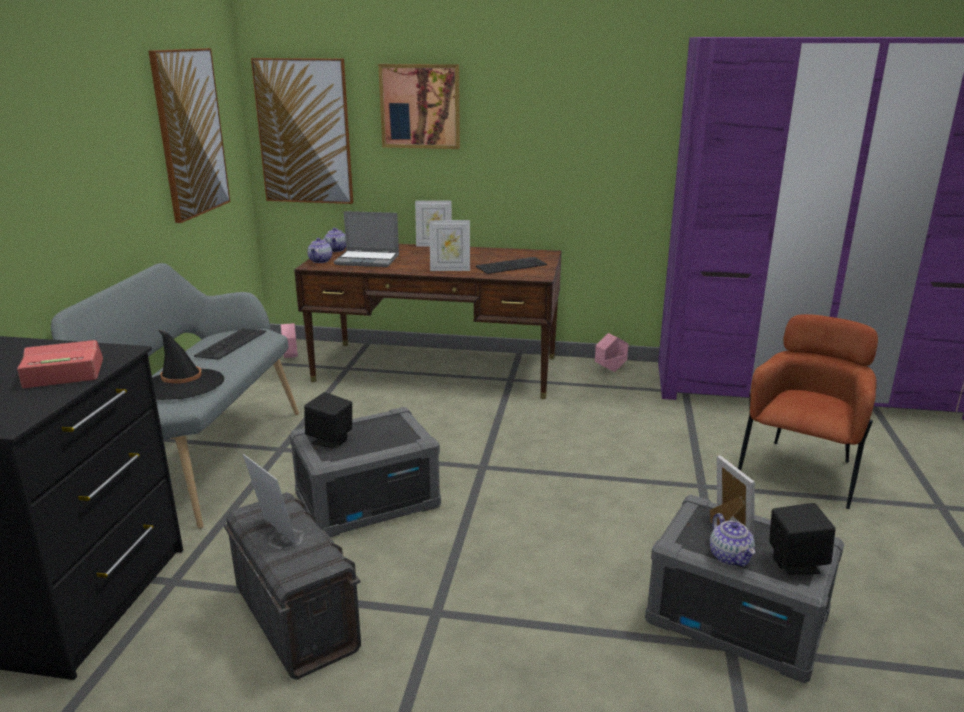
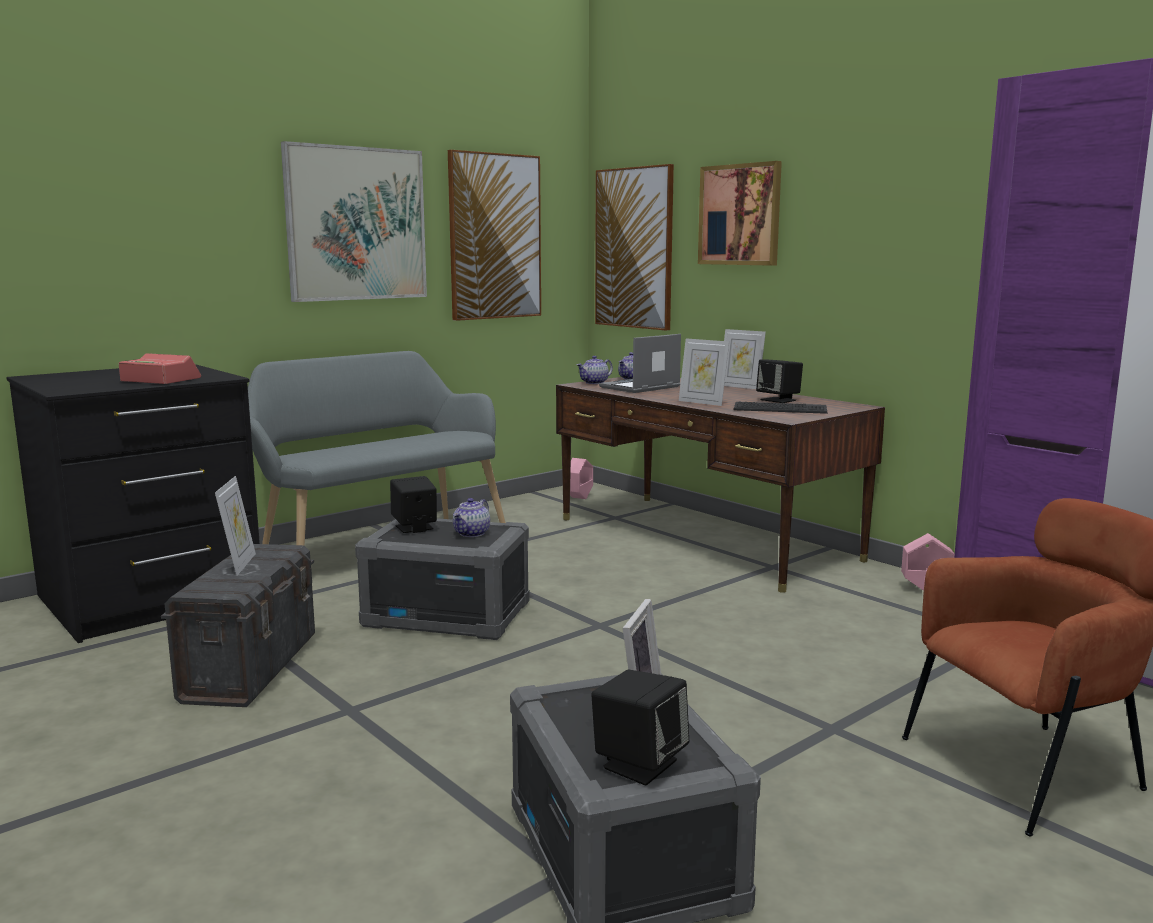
camera: 40 degrees right, 10 degrees down
black hat [152,329,224,400] -> none
keyboard [194,328,266,360] -> none
laptop [334,211,399,267] -> laptop turned 90 degrees clockwise [599,334,681,393]
teapot [710,513,755,567] -> teapot moved to [453,498,490,537]
none -> picture [281,141,427,302]
none -> black speaker [756,359,803,403]

